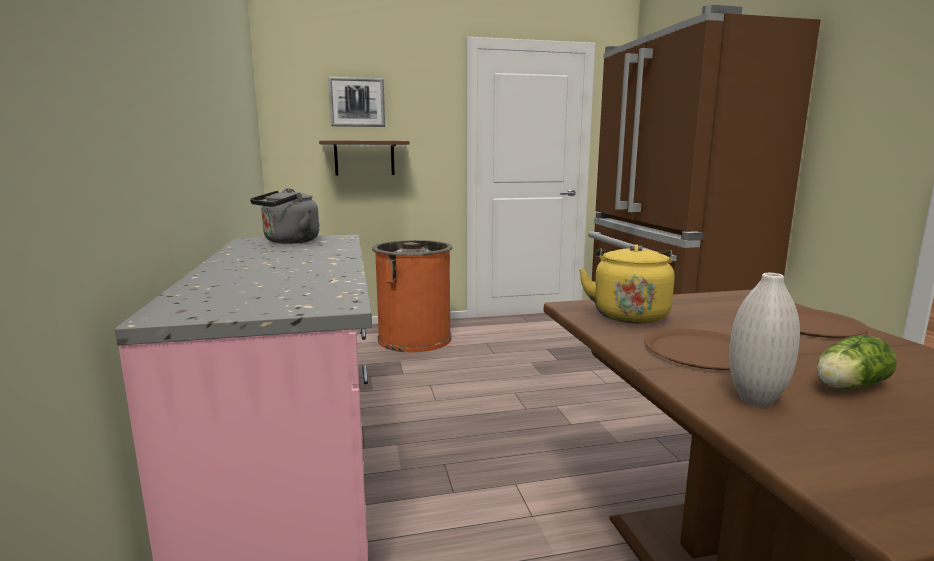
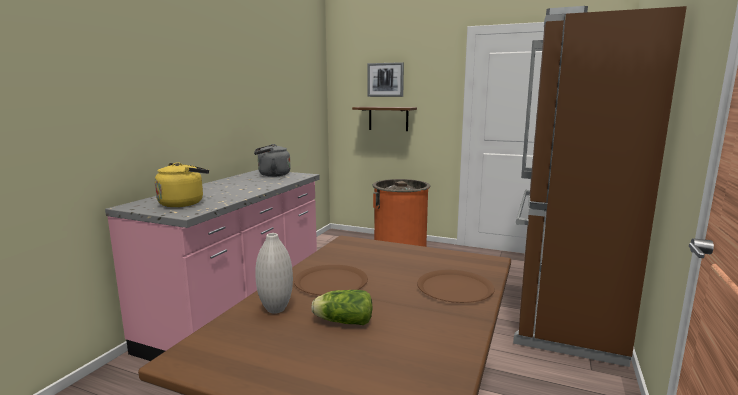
camera: 35 degrees right, 0 degrees up
yellow kettle [579,245,675,323] -> yellow kettle moved to [155,162,209,207]

